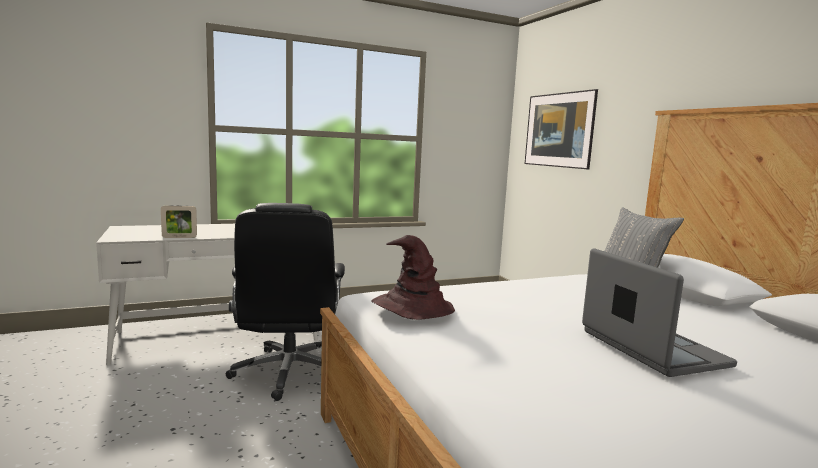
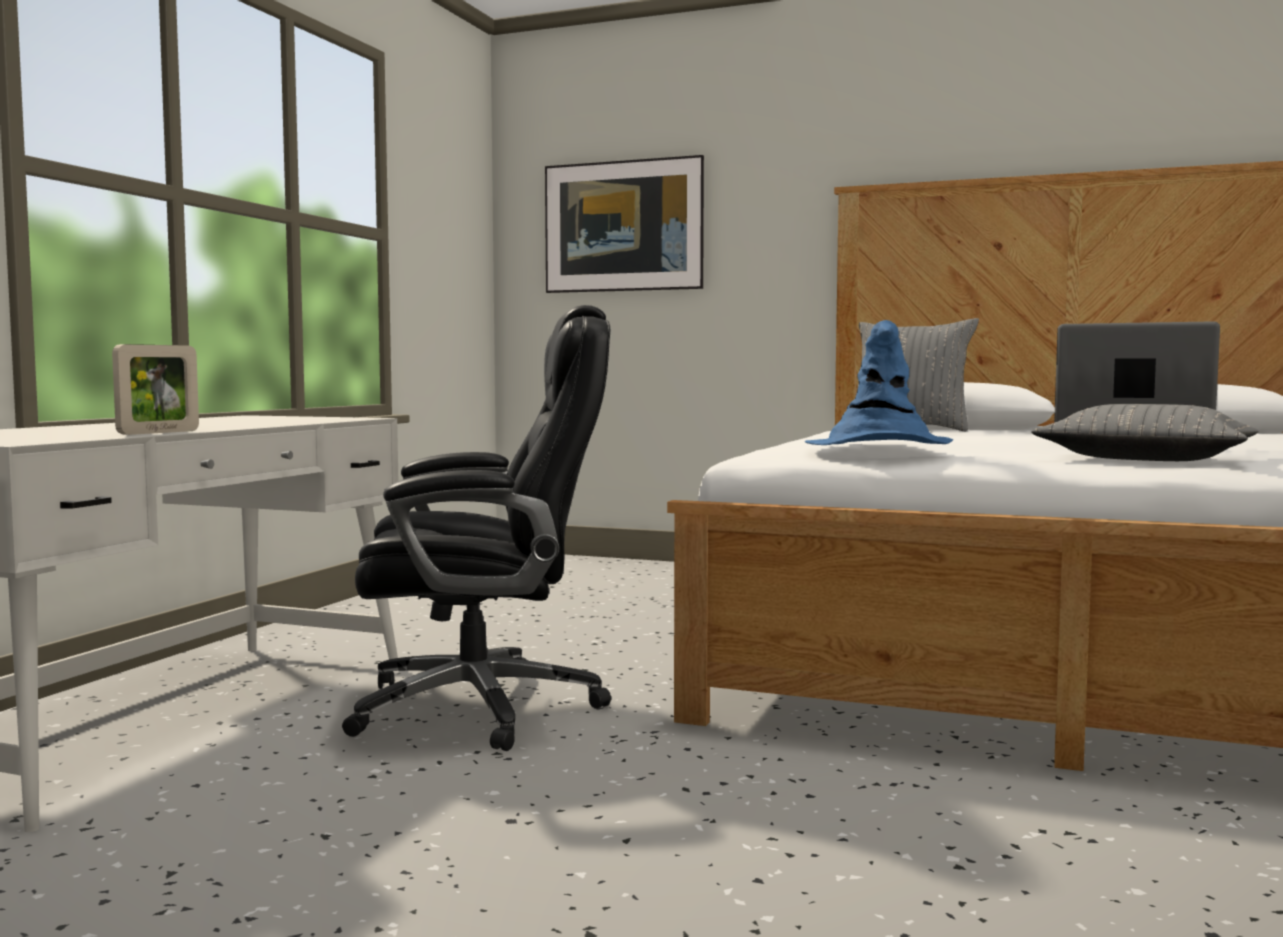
camera: 45 degrees left, 5 degrees down
black office chair [226,203,345,401] -> black office chair turned 45 degrees counterclockwise [342,305,611,751]
brown hat [371,235,455,320] -> blue hat [804,320,953,445]
none -> grey pillow [1031,404,1258,461]

